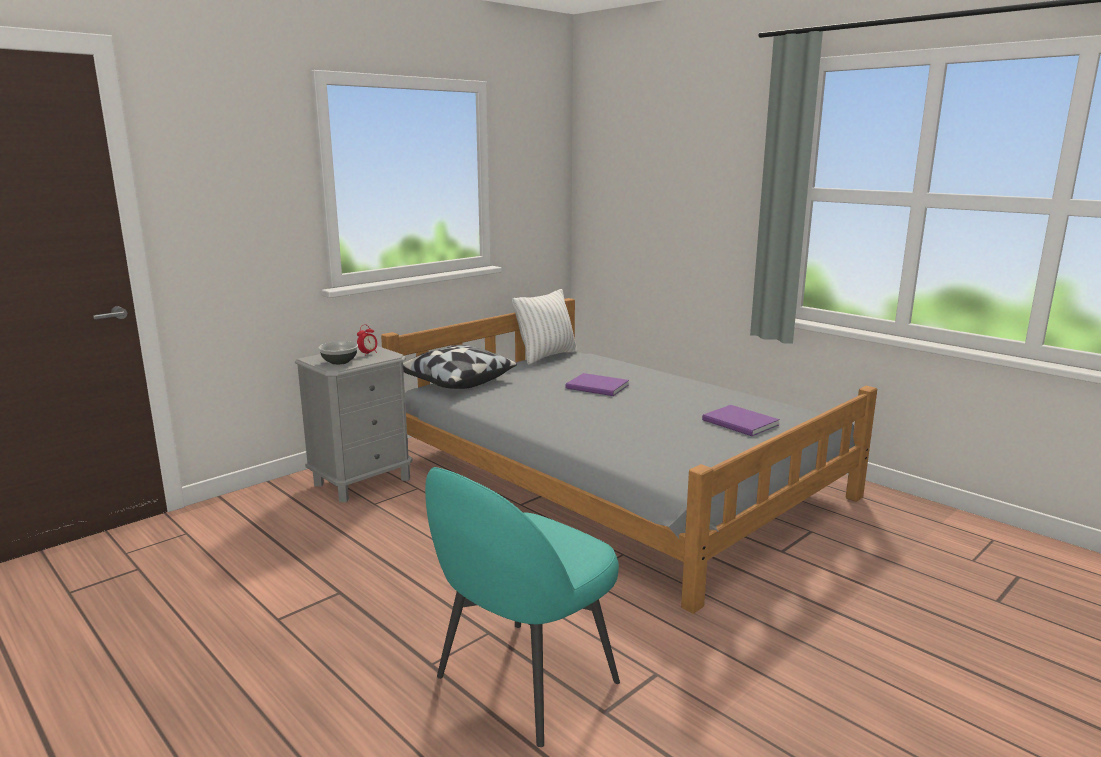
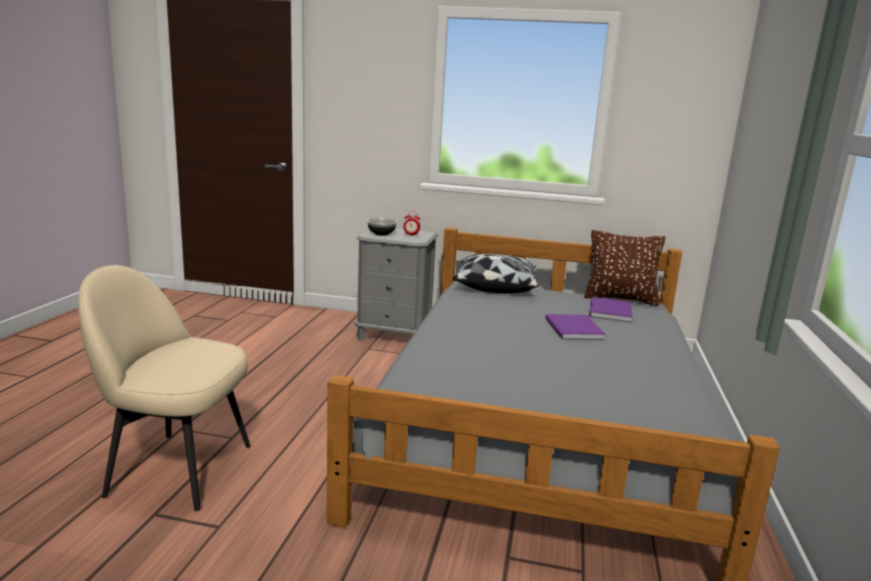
camera: 55 degrees right, 0 degrees up
turquoise chair [425,467,620,747] -> beige chair [78,265,250,511]
white pillow [512,289,578,365] -> brown pillow [584,230,665,306]
purple book [702,405,780,436] -> purple book moved to [589,297,633,322]

